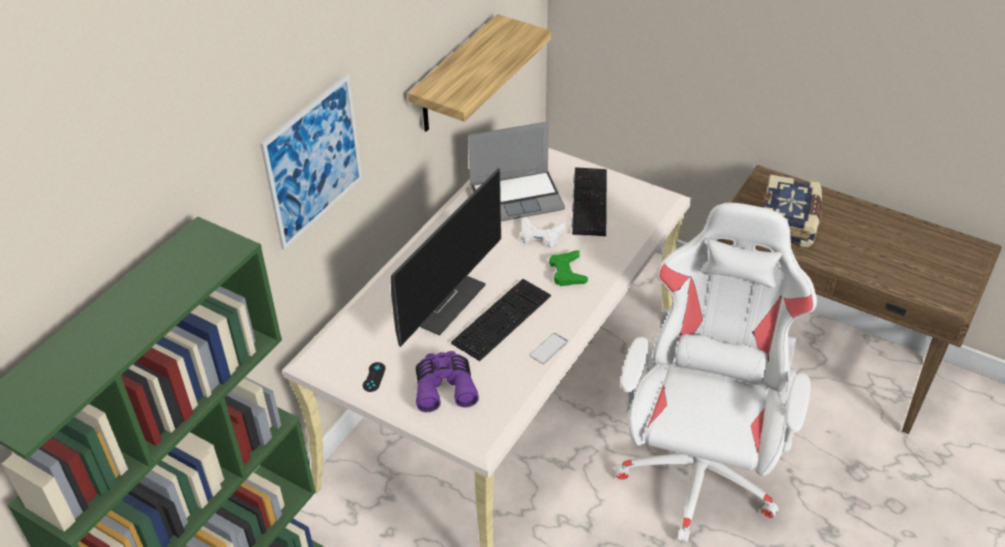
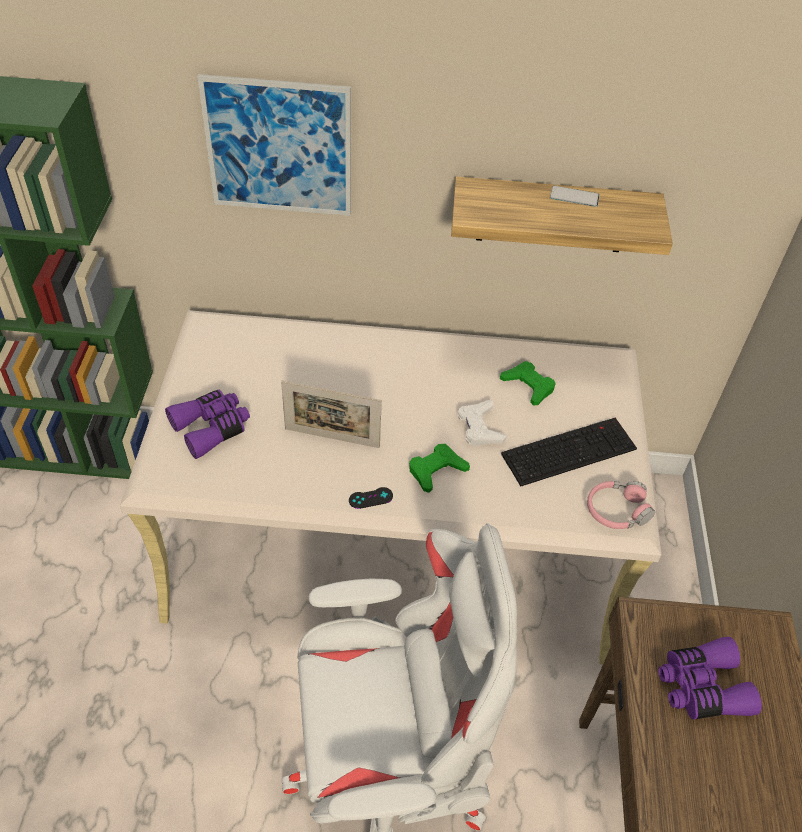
camera: 60 degrees right, 5 degrees up
black game controller [363,362,386,392] -> black game controller moved to [349,487,393,509]
monitor [391,168,501,347] -> none
keyboard [451,279,551,361] -> picture frame [281,381,382,448]
laptop [468,121,565,221] -> green game controller [500,361,556,406]
phone [530,333,568,364] -> phone moved to [550,186,600,207]
book [763,175,822,247] -> purple binoculars [658,637,762,720]
none -> pink headphones [587,481,655,529]

